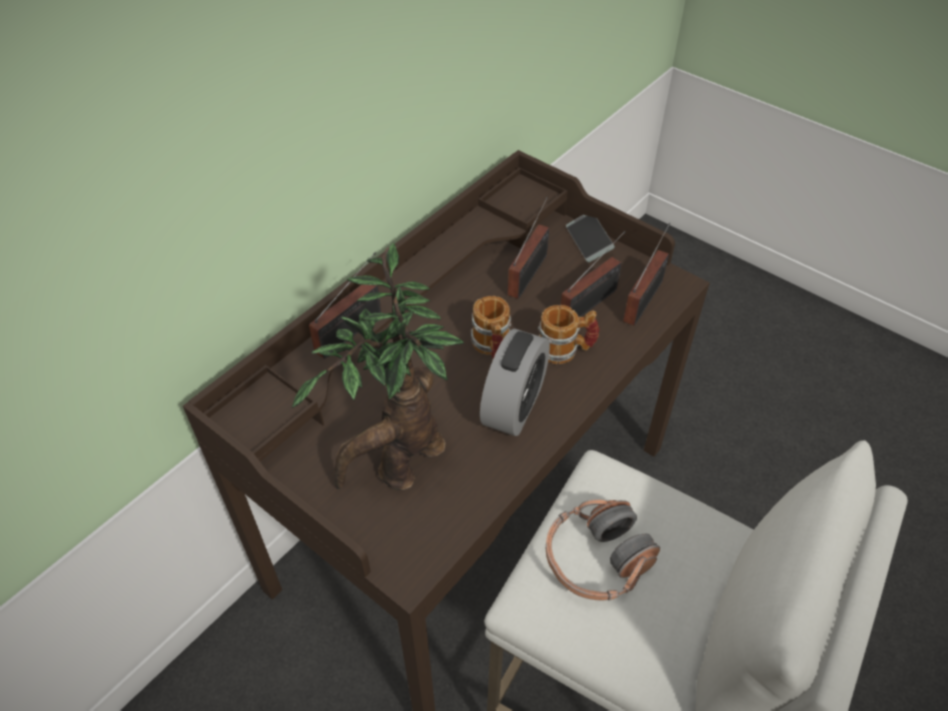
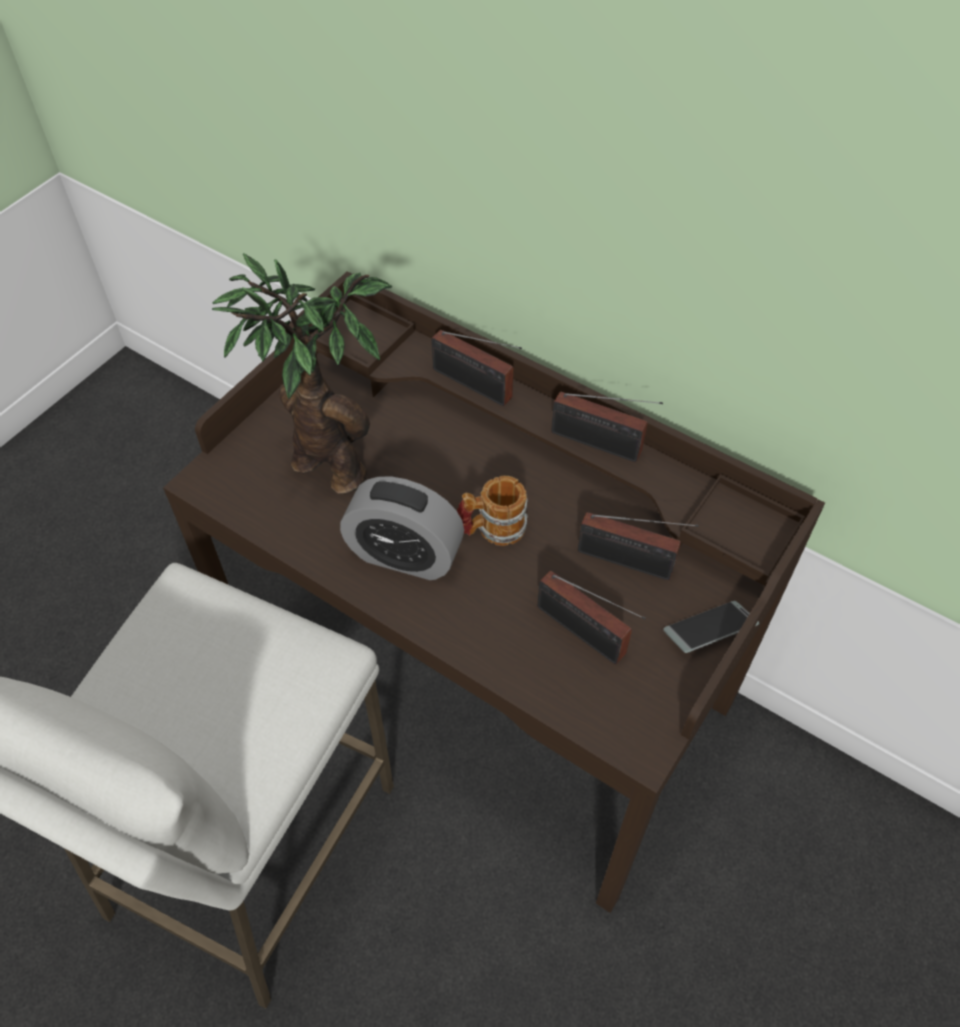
camera: 85 degrees right, 5 degrees up
mug [538,305,599,364] -> none
headphones [546,499,660,601] -> none
radio [623,223,670,326] -> radio moved to [551,392,663,462]

